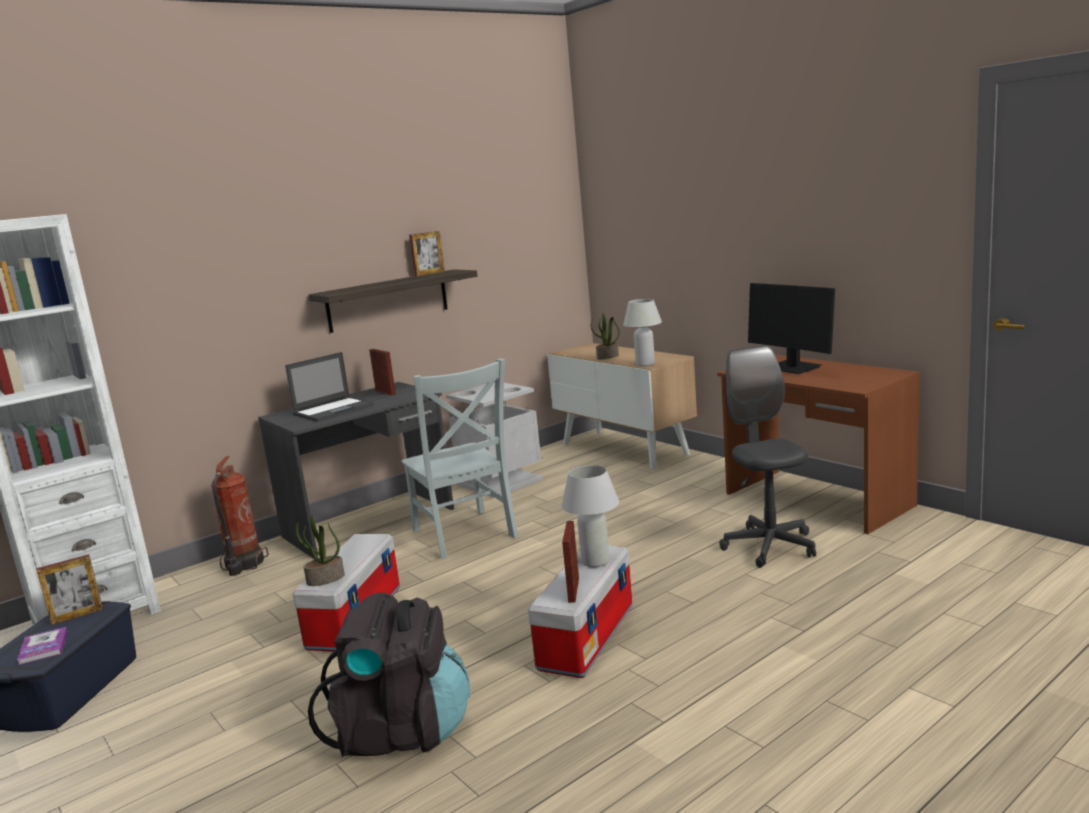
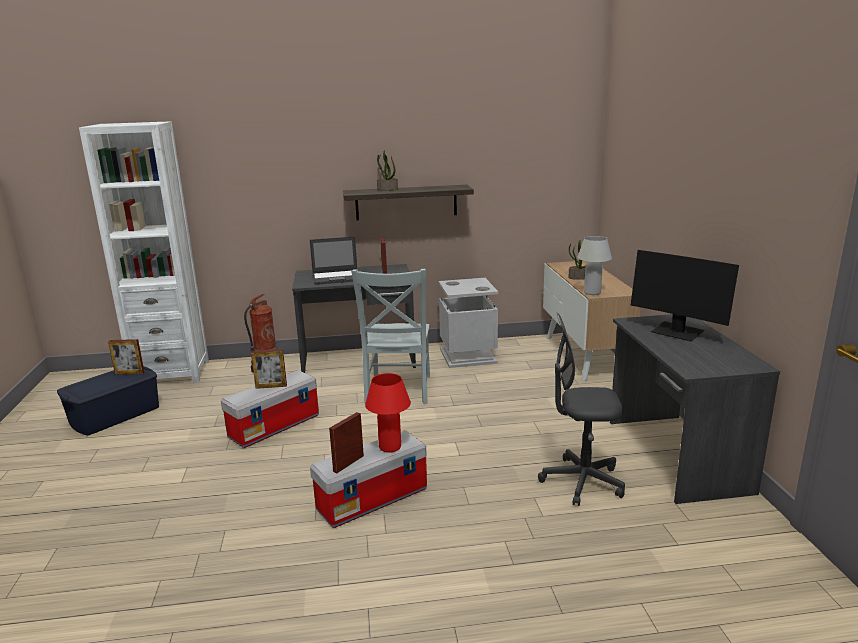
camera: 30 degrees right, 5 degrees up
book [17,627,68,665] -> none
potted plant [296,515,345,586] -> potted plant moved to [377,150,398,191]
black backpack [308,593,470,757] -> none
picture frame [409,231,445,276] -> picture frame moved to [251,349,287,389]
white table lamp [561,465,619,567] -> red table lamp [365,373,411,453]
brown desk [717,355,920,534] -> grey desk [610,314,780,504]
grey office chair [719,345,816,568] -> grey office chair turned 105 degrees counterclockwise [538,313,625,506]
monitor [748,283,835,374] -> monitor turned 45 degrees counterclockwise [630,250,739,341]

